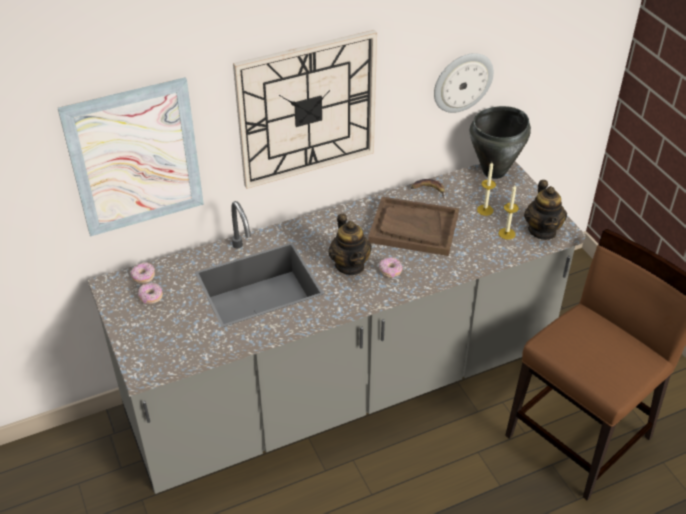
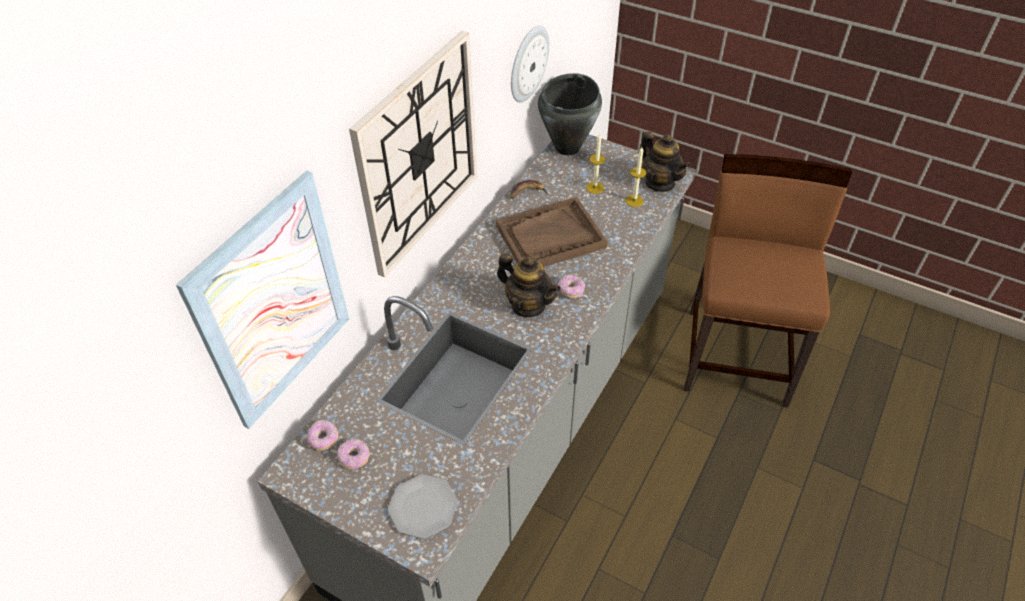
camera: 35 degrees left, 5 degrees up
none -> plate [388,474,458,539]

